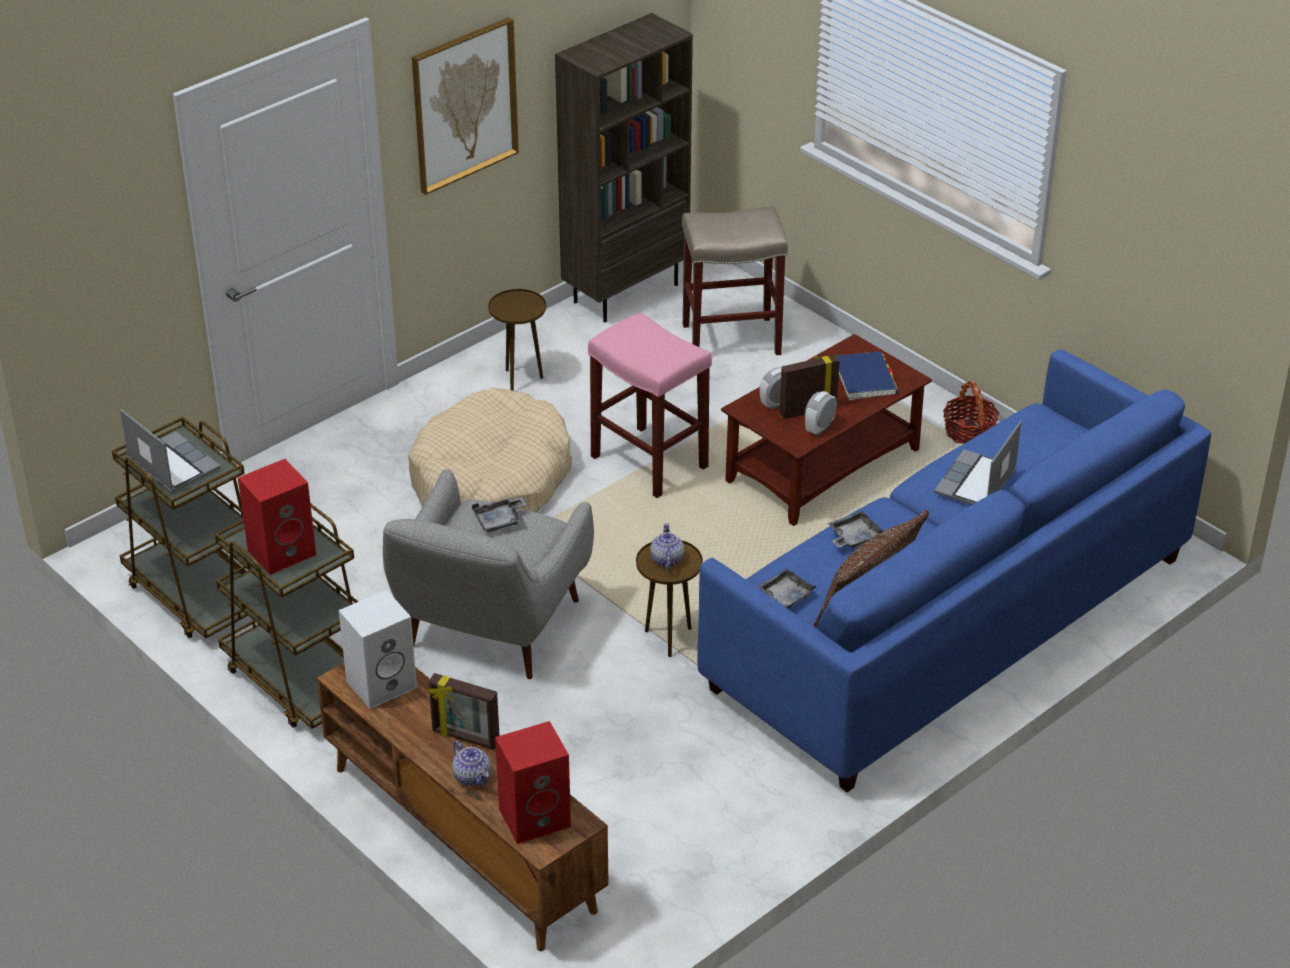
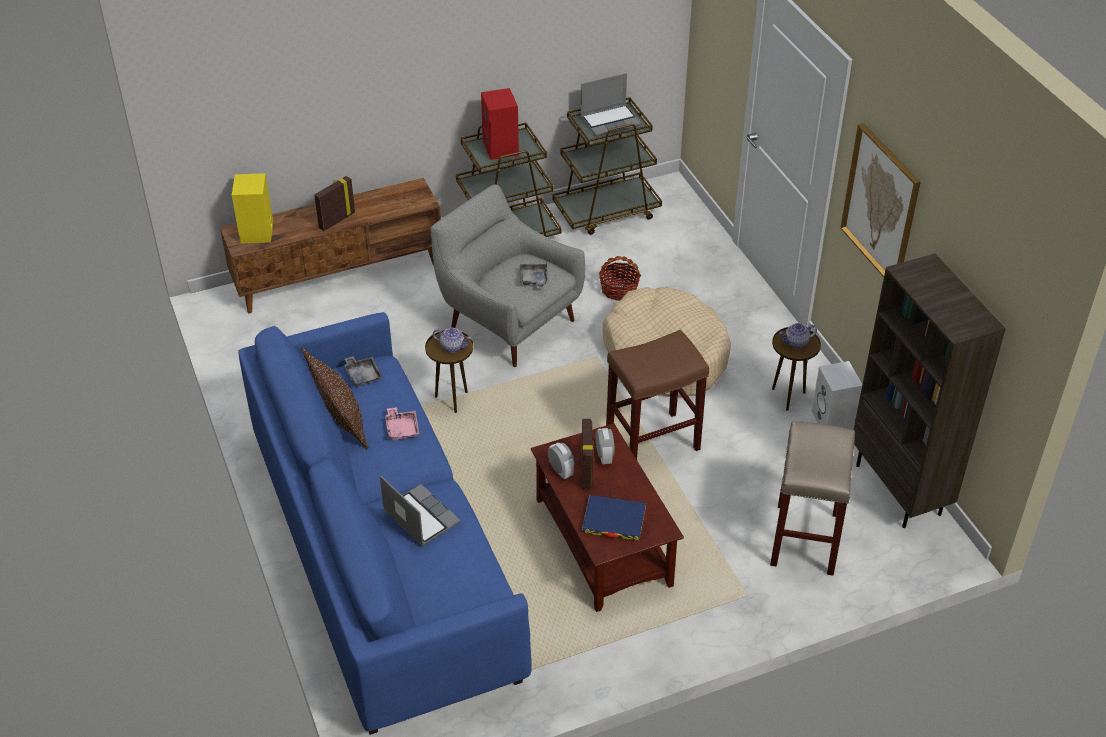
camera: 110 degrees right, 5 degrees up
white speaker [339,590,417,709] -> white speaker moved to [811,361,862,430]
teapot [452,741,491,786] -> teapot moved to [779,323,817,348]
red speaker [495,721,571,844] -> yellow speaker [232,173,273,243]
pink stool [588,312,712,498] -> brown stool [606,330,709,460]
grey tray [828,511,885,548] -> pink tray [385,407,419,440]
basket [943,381,999,444] -> basket moved to [599,256,641,301]

